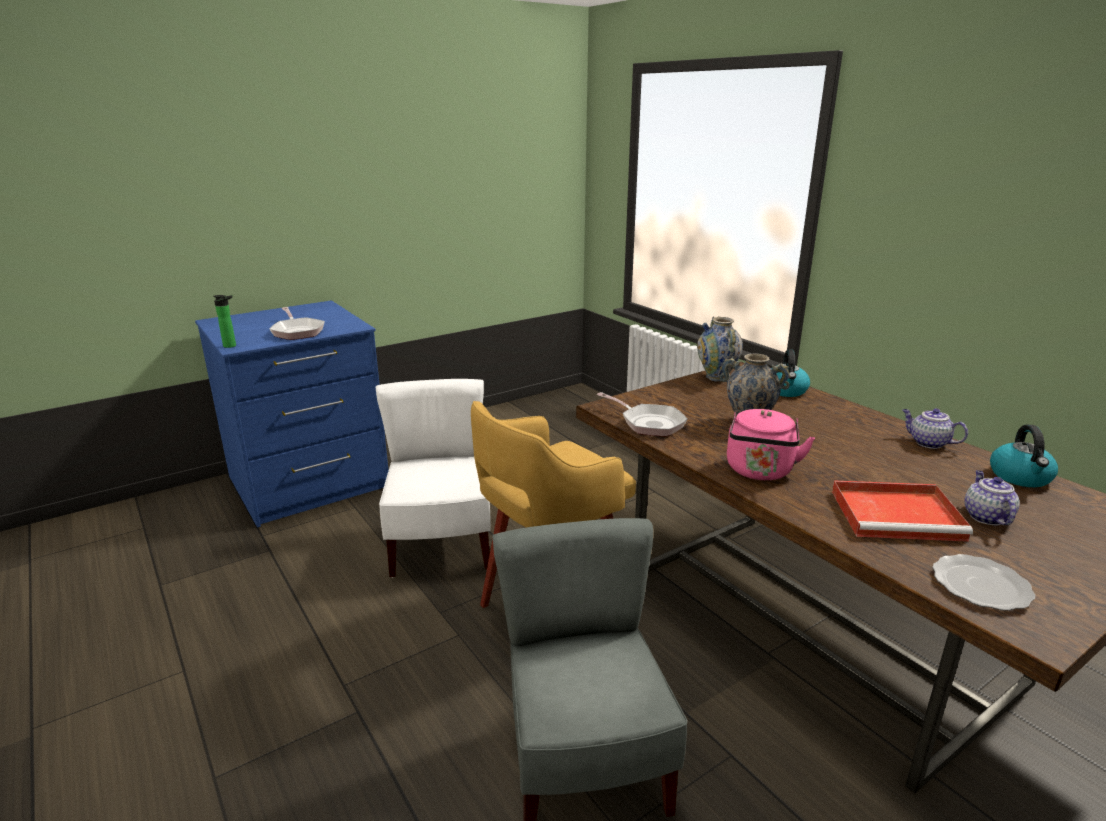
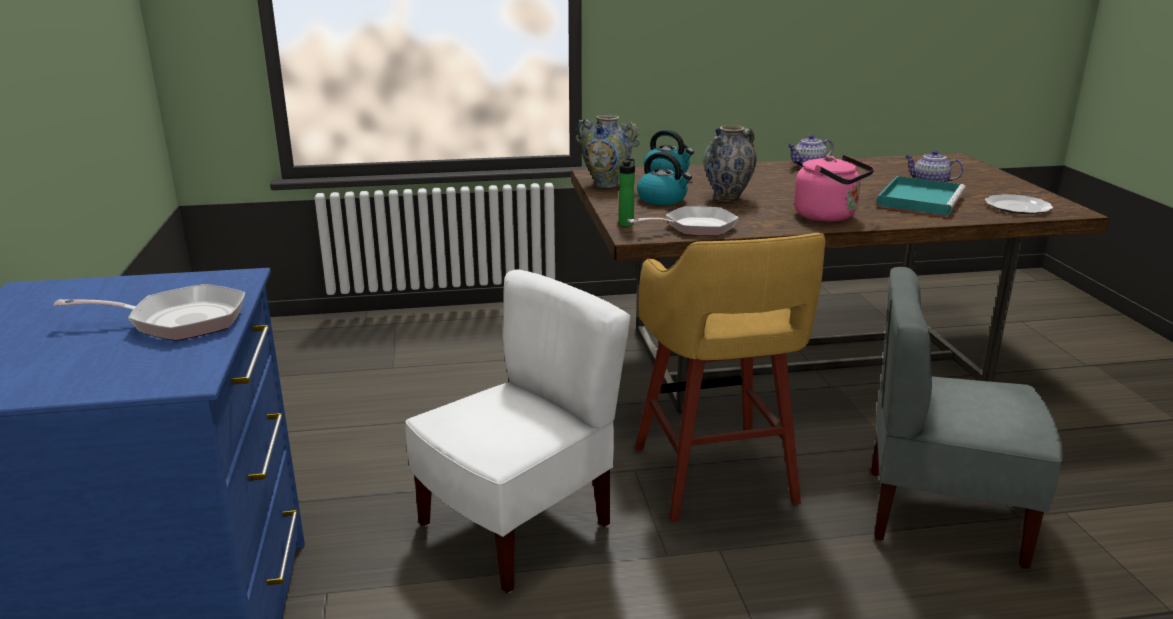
camera: 65 degrees left, 0 degrees up
bottle [213,295,236,348] -> bottle moved to [619,158,635,226]
white chair [376,379,491,578] -> white chair turned 120 degrees clockwise [405,270,631,593]
red tray [832,480,973,542] -> turquoise tray [877,176,966,217]
kettle [990,424,1058,487] -> kettle moved to [637,152,692,205]

